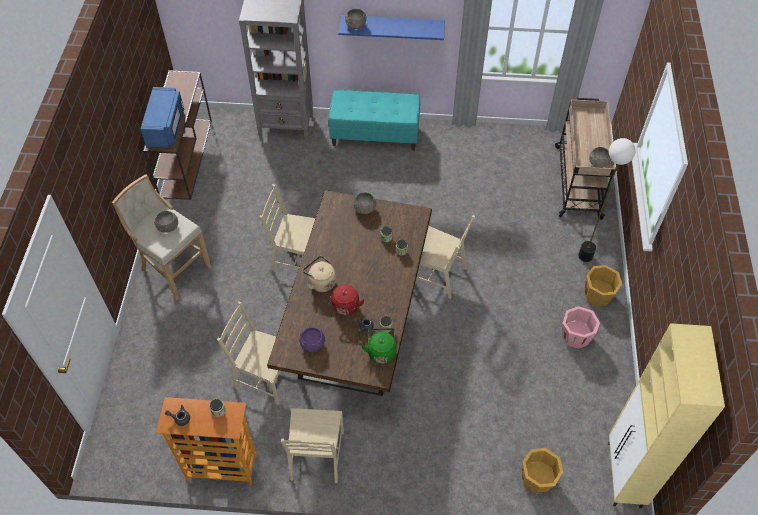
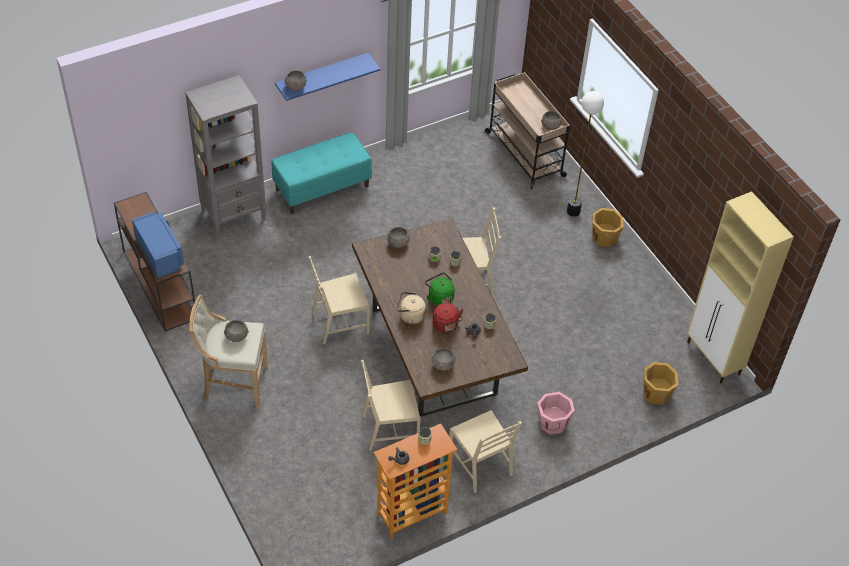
camera: 35 degrees left, 5 degrees down
purple bowl [299,327,326,352] -> grey bowl [432,348,455,371]
green kettle [361,328,396,364] -> green kettle moved to [425,272,454,306]
pink bucket [562,306,600,349] -> pink bucket moved to [537,392,575,435]

